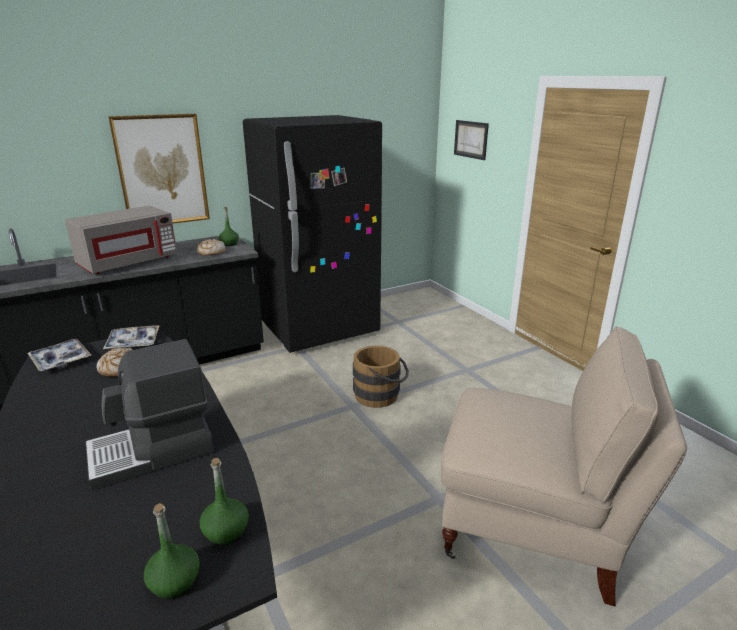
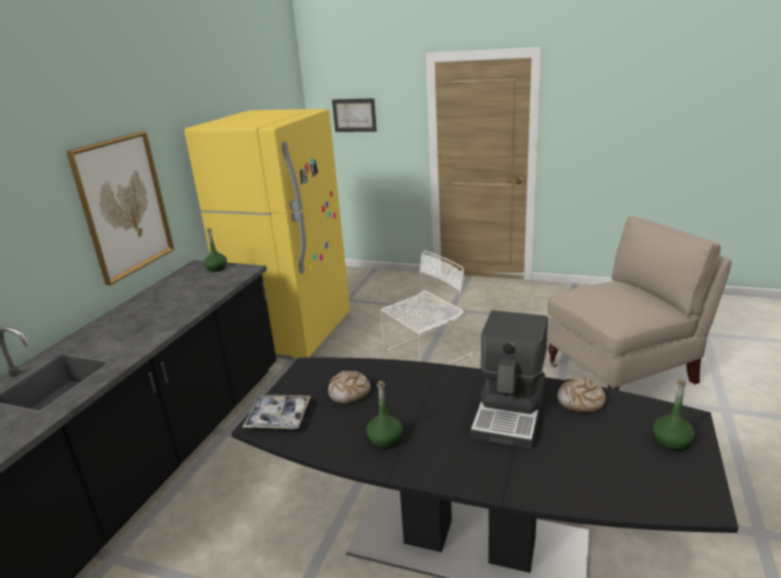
camera: 40 degrees left, 0 degrees up
grey microwave [65,206,177,274] -> none
tray [103,325,160,349] -> none
bread [197,239,226,256] -> bread moved to [557,377,606,412]
green bottle [200,458,249,546] -> green bottle moved to [367,381,403,449]
black fridge [243,115,382,353] -> yellow fridge [184,109,350,360]
brown bucket [353,346,409,408] -> white chair [380,250,474,365]

